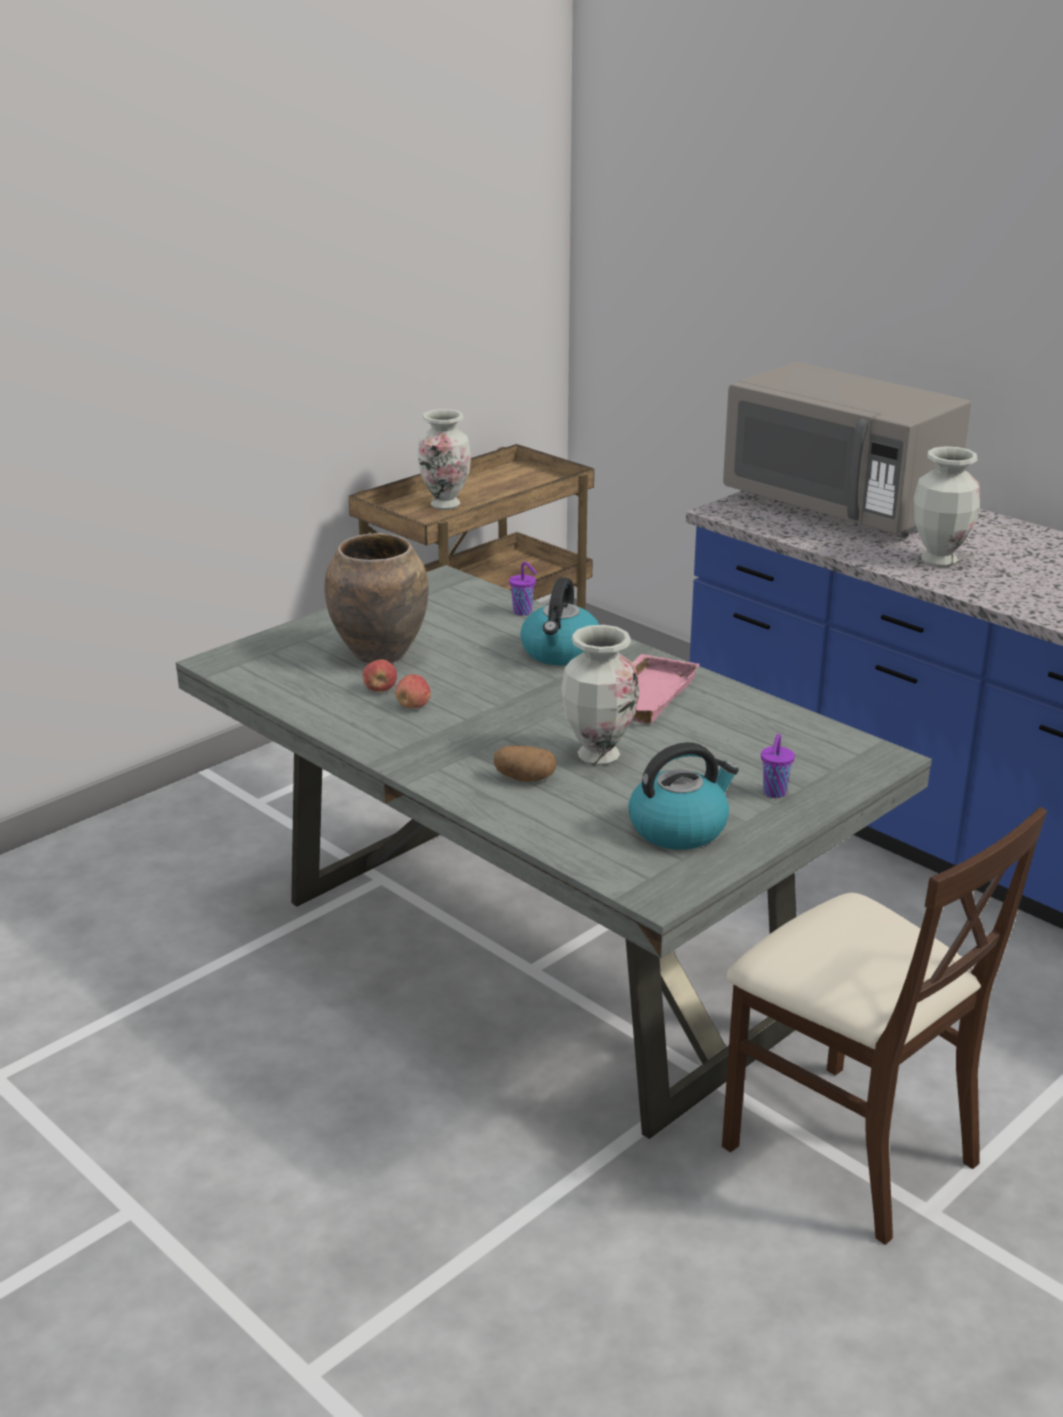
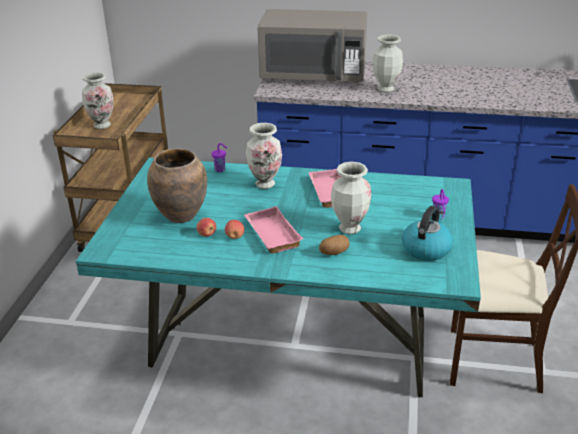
camera: 35 degrees left, 5 degrees up
grey dining table [176,565,932,1139] -> turquoise dining table [76,158,481,397]
kettle [520,577,599,665] -> vase [246,123,282,189]
none -> pink tray [244,206,303,254]

